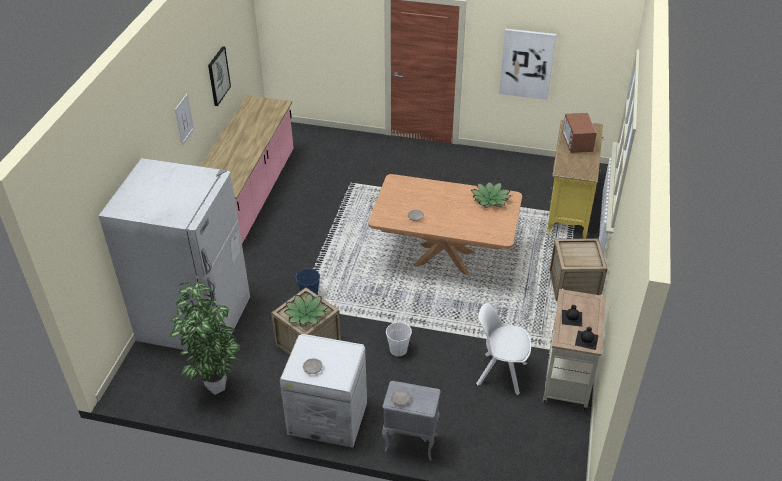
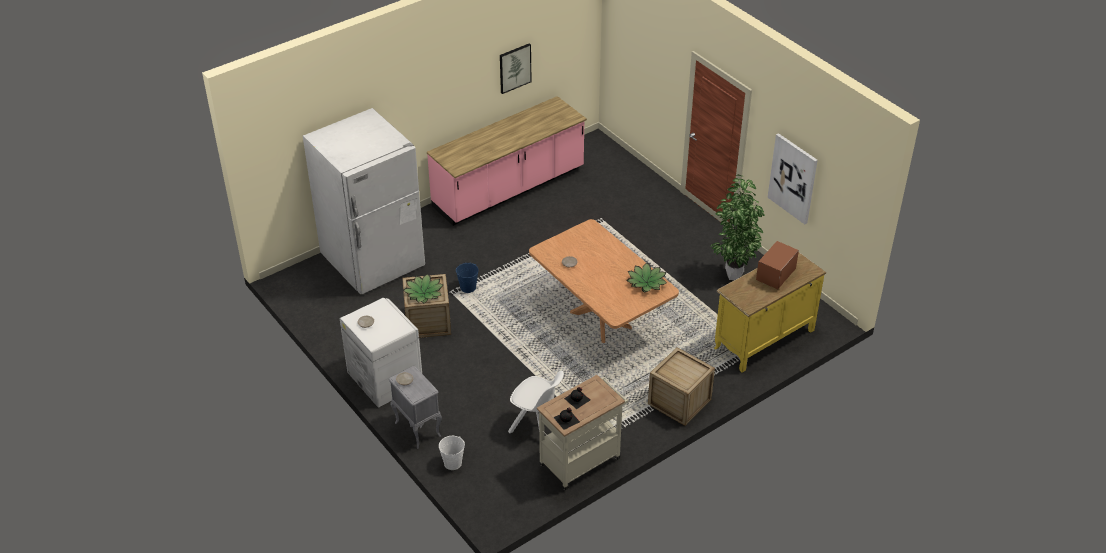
camera: 40 degrees right, 0 degrees up
potted plant [170,282,240,395] -> potted plant moved to [710,174,765,280]
picture [175,93,194,146] -> none
white bucket [386,321,412,356] -> white bucket moved to [439,436,465,470]
white chair [476,303,531,395] -> white chair turned 150 degrees clockwise [508,371,564,433]

